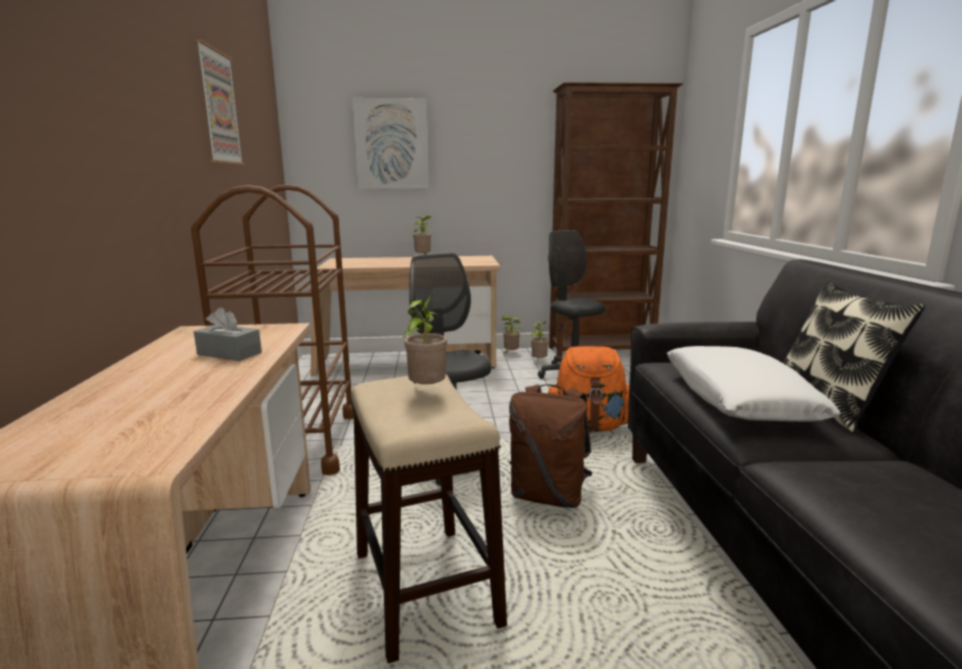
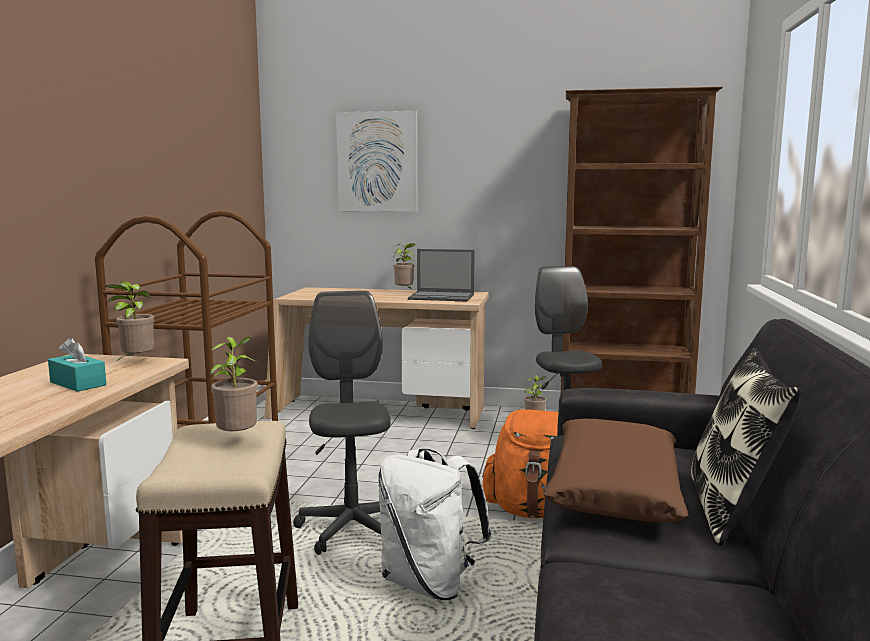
camera: 15 degrees right, 5 degrees down
grey tissue box [194,307,262,361] -> turquoise tissue box [48,337,107,392]
picture [195,39,245,165] -> none
potted plant [502,316,520,355] -> potted plant moved to [105,281,154,362]
brown backpack [509,384,593,508] -> white backpack [378,448,492,600]
white pillow [667,346,840,422] -> brown pillow [543,419,688,523]
none -> laptop [408,249,475,302]

